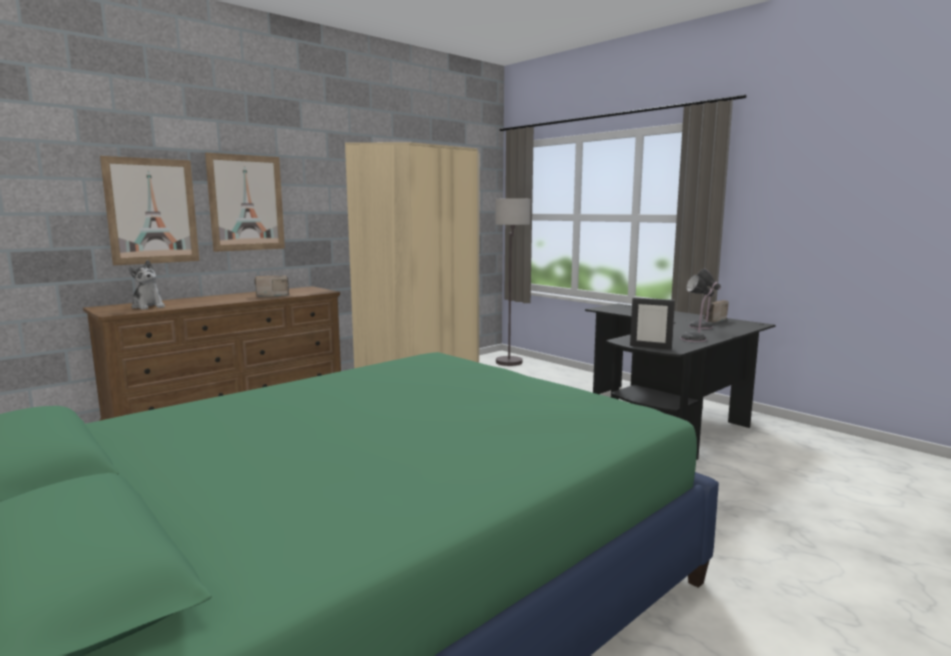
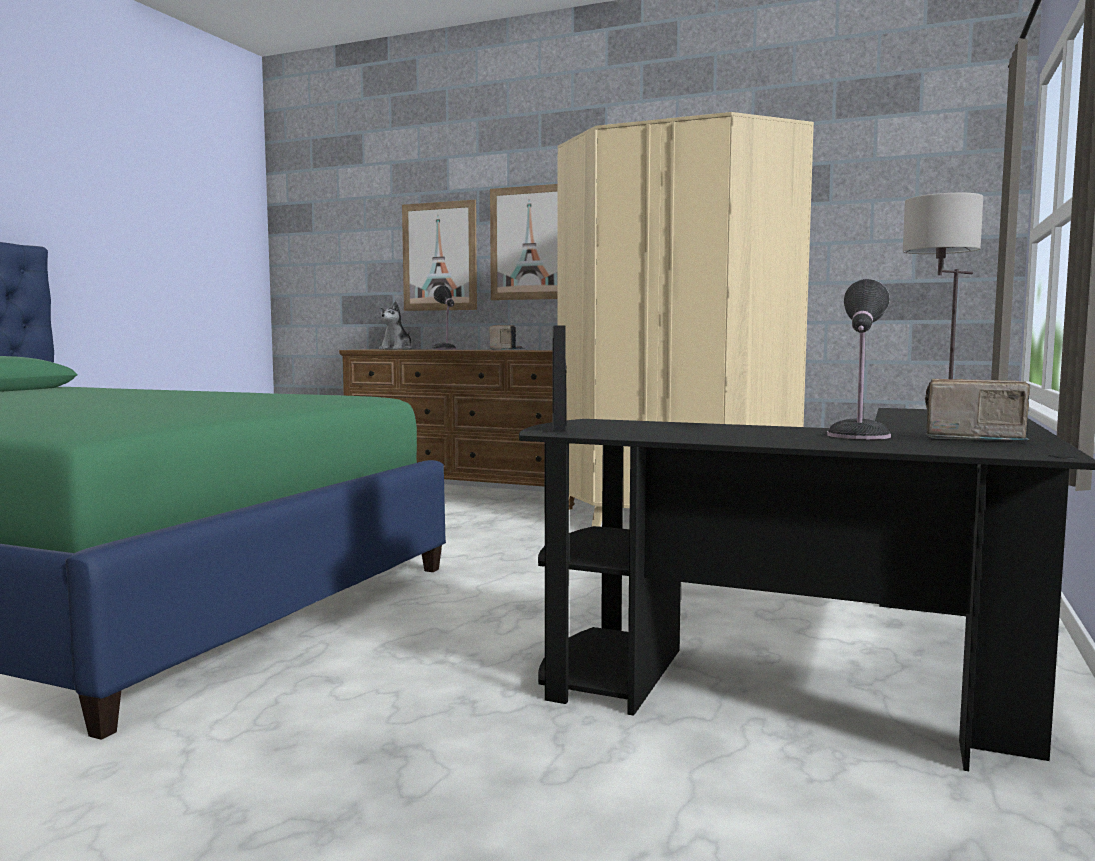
camera: 65 degrees right, 5 degrees down
table lamp [680,275,714,342] -> table lamp moved to [432,285,456,350]

